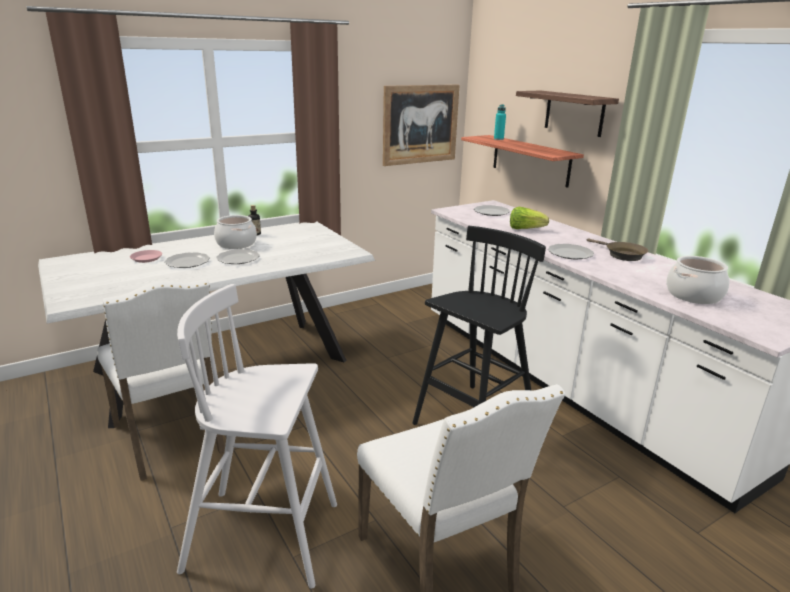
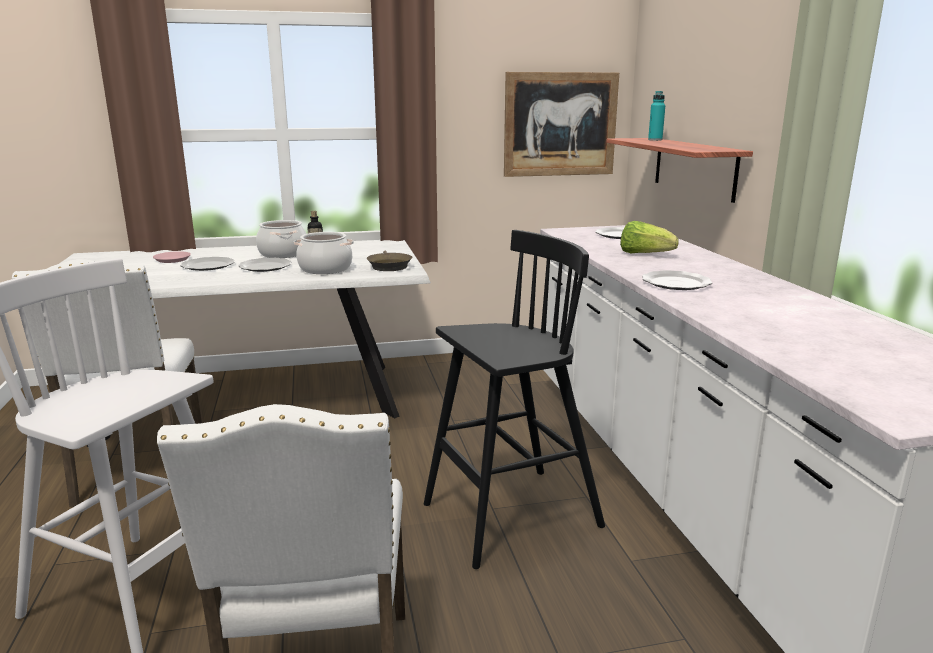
camera: 20 degrees right, 5 degrees down
shelf [516,90,619,137] -> none
brown frying pan [587,239,648,261] -> brown frying pan moved to [367,251,412,271]
cooking pot [666,256,730,304] -> cooking pot moved to [294,232,354,274]

